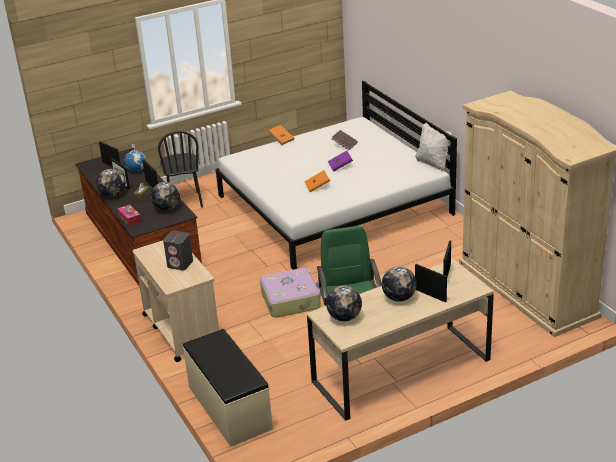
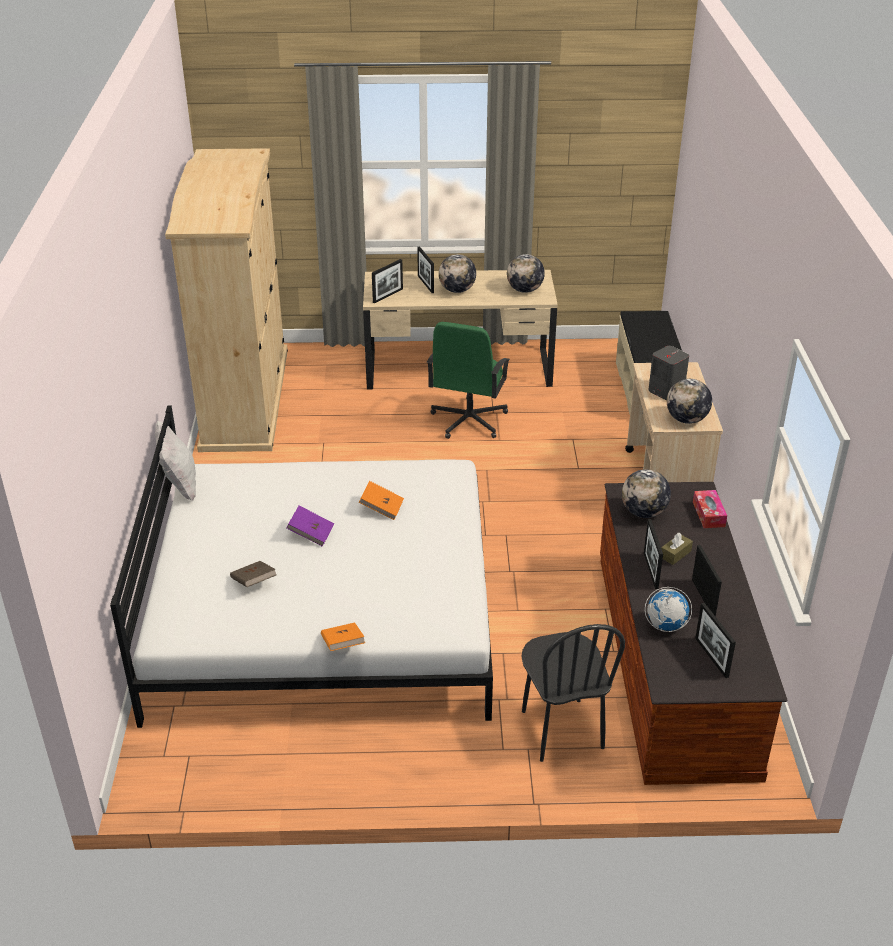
camera: 155 degrees left, 5 degrees up
globe [96,169,125,197] -> globe moved to [667,379,712,424]
black chair [158,130,203,208] -> black chair turned 150 degrees clockwise [521,624,625,762]
suitcase [260,268,321,318] -> none

